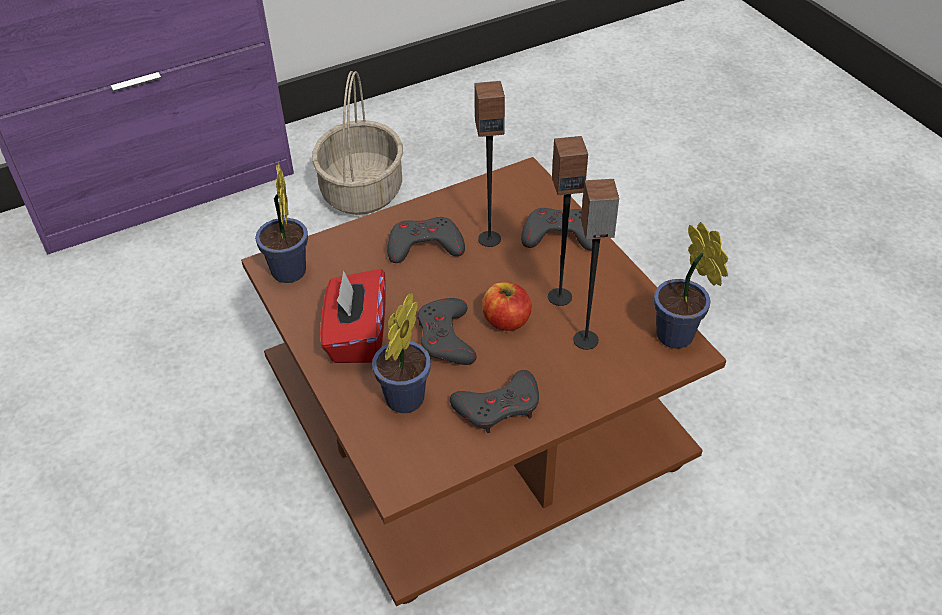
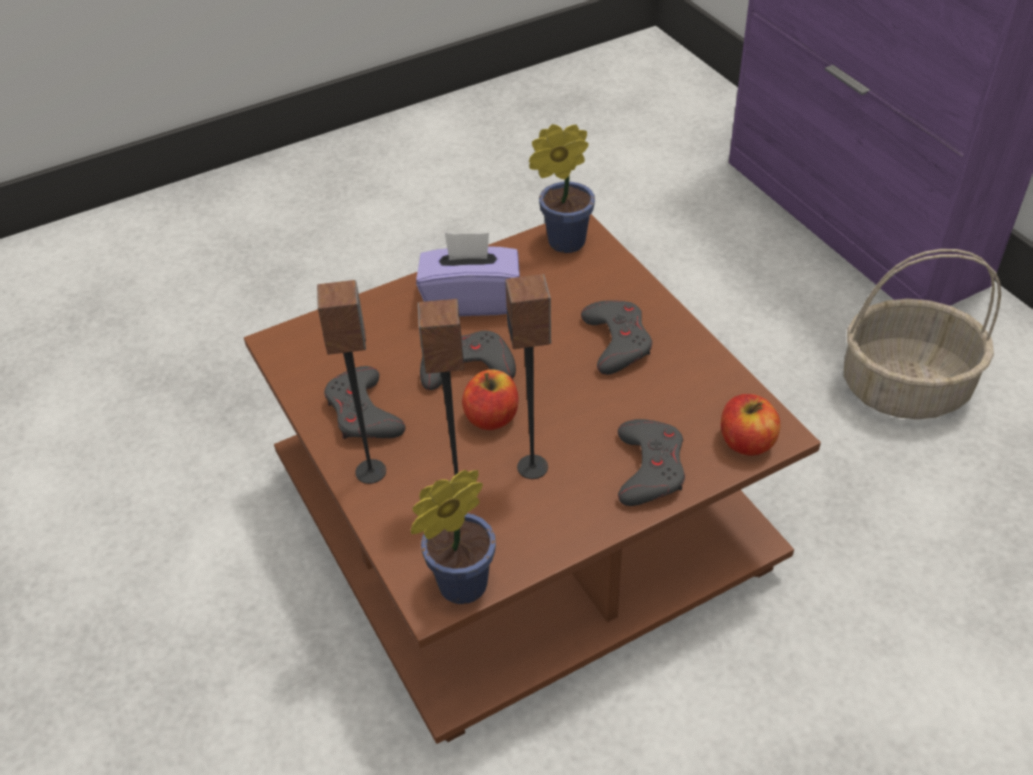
camera: 90 degrees right, 0 degrees up
red tissue box [320,269,386,363] -> purple tissue box [416,233,520,316]
potted plant [372,293,431,413] -> none
speaker [475,81,505,247] -> speaker moved to [317,280,386,484]
none -> apple [721,394,781,456]

